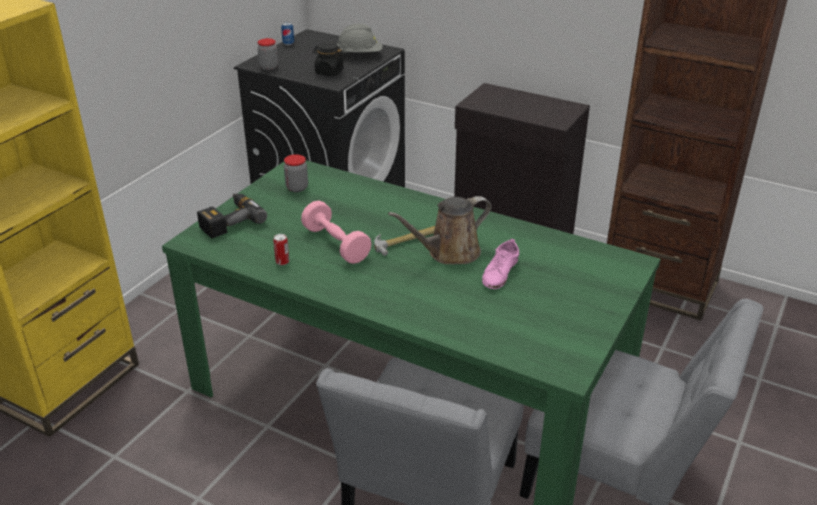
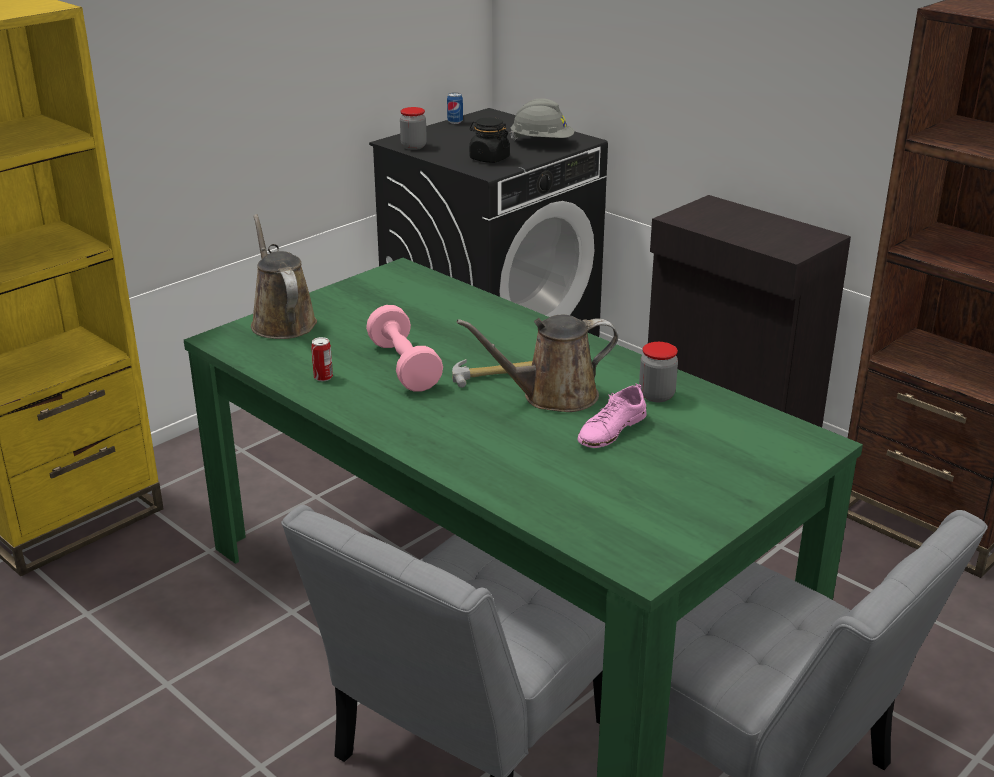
camera: 15 degrees right, 5 degrees down
power drill [197,194,267,238] -> brown watering can [251,214,317,339]
jar [284,154,308,192] -> jar moved to [639,342,678,402]

